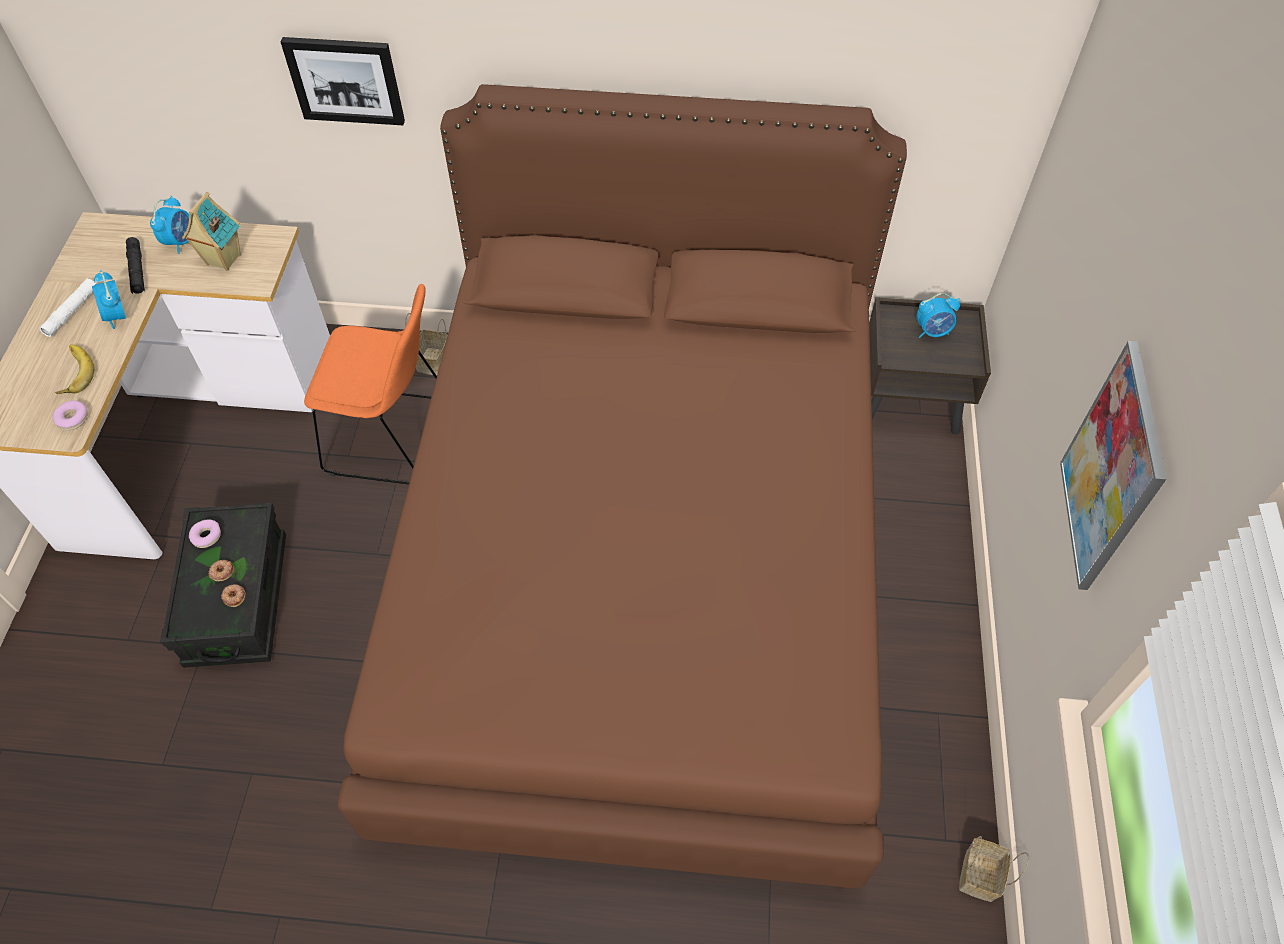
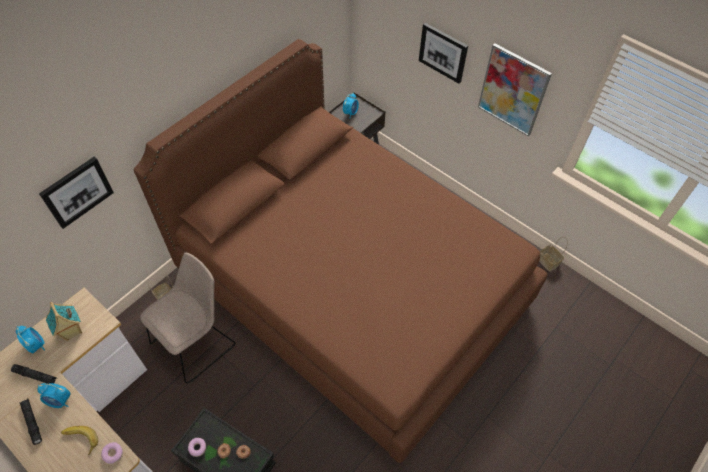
camera: 55 degrees left, 0 degrees up
white flashlight [39,278,99,337] -> black flashlight [19,398,42,445]
orange chair [304,284,437,485] -> beige chair [140,252,236,383]
none -> picture [419,23,468,84]

